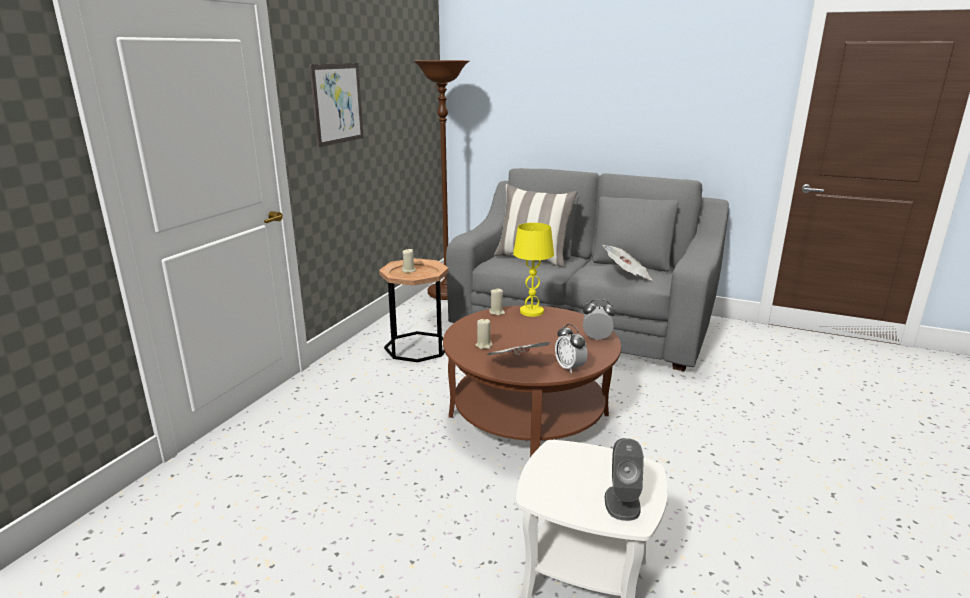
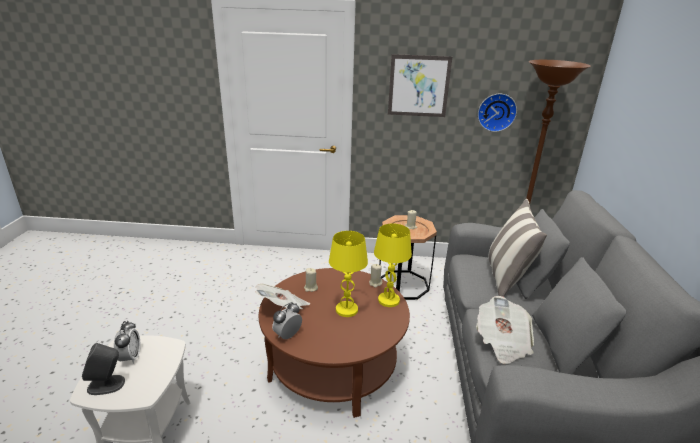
camera: 70 degrees right, 5 degrees up
alarm clock [583,299,616,340] -> alarm clock moved to [114,321,141,364]
none -> yellow table lamp [329,231,368,317]
none -> wall clock [478,94,517,132]

